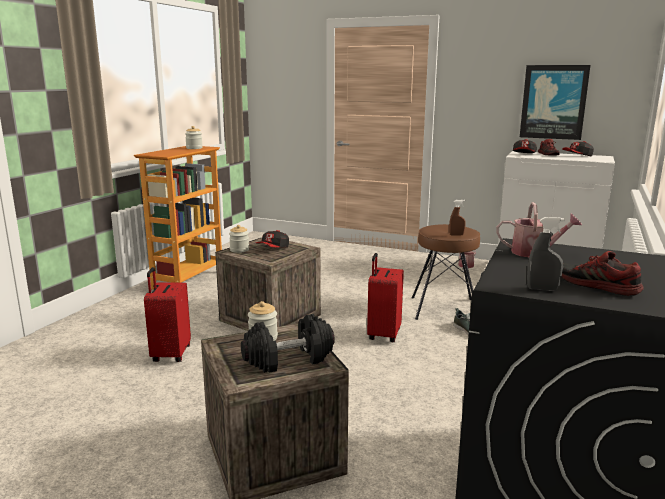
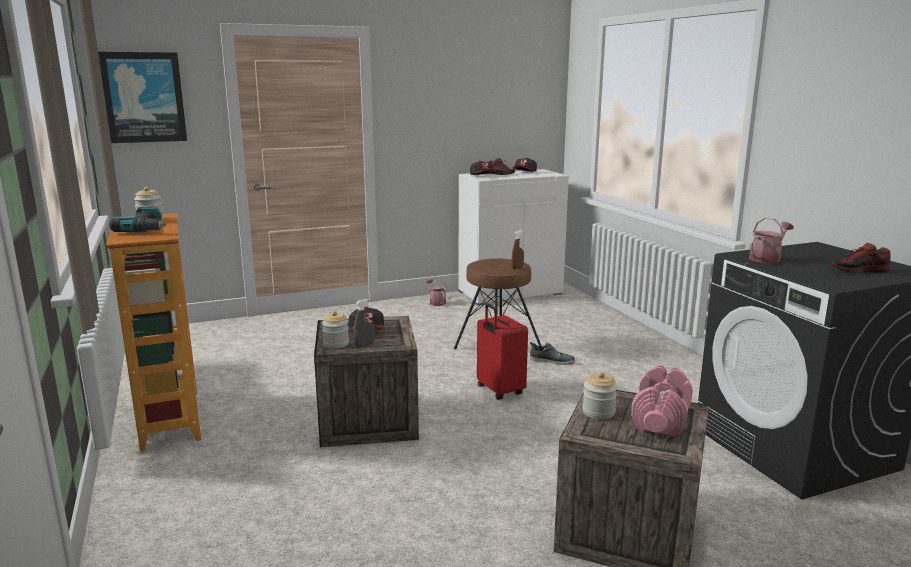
camera: 45 degrees left, 0 degrees up
red suitcase [144,267,191,362] -> none
black dumbbell [241,314,335,373] -> pink dumbbell [631,365,693,437]
picture [520,65,590,140] -> picture moved to [98,52,187,143]
grey spray bottle [527,217,565,291] -> grey spray bottle moved to [354,299,374,348]
none -> power drill [109,207,166,232]

